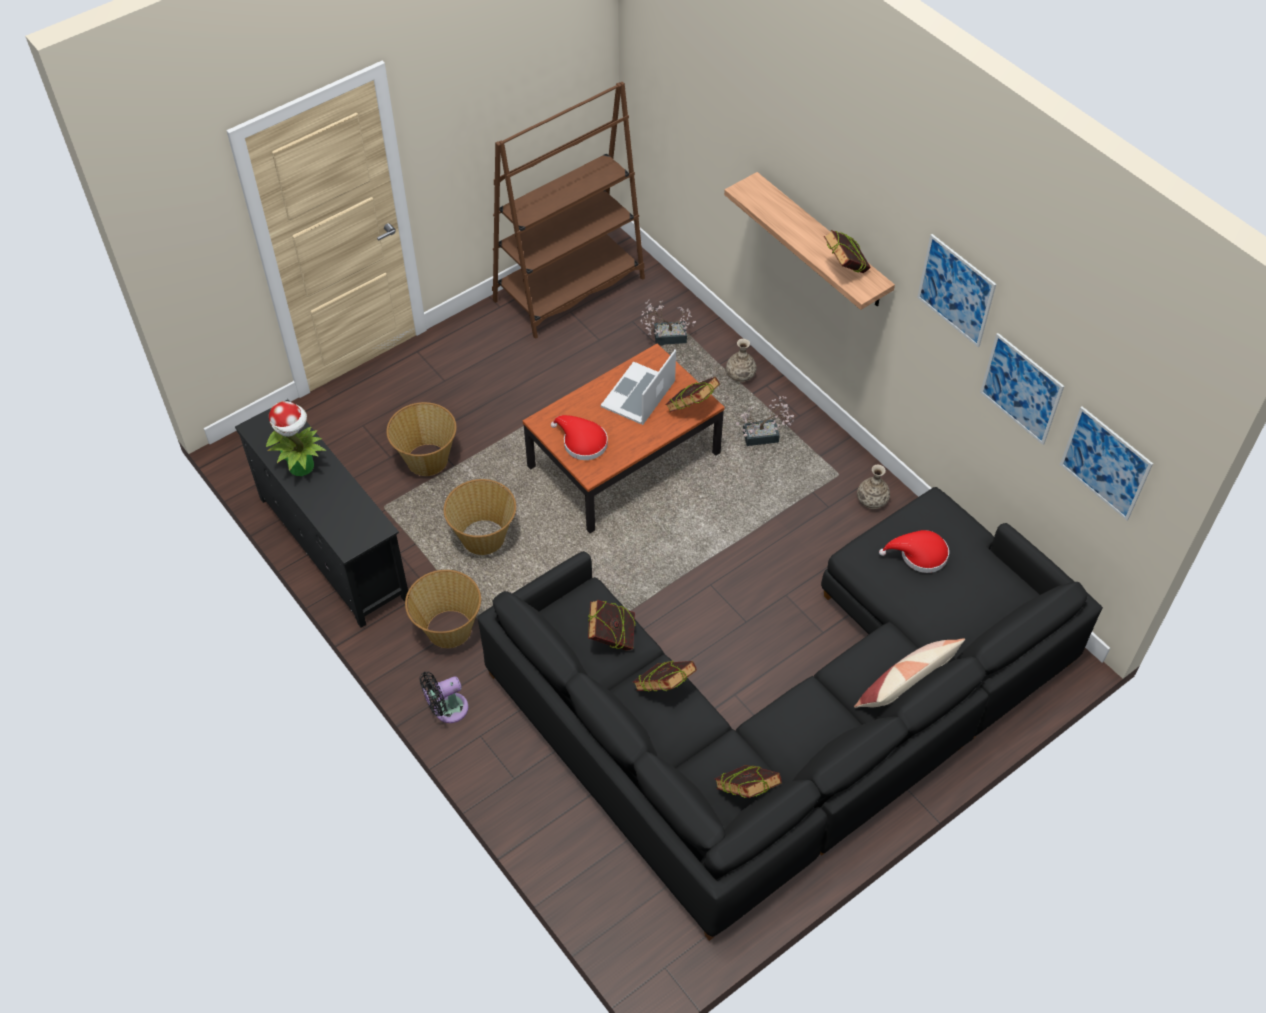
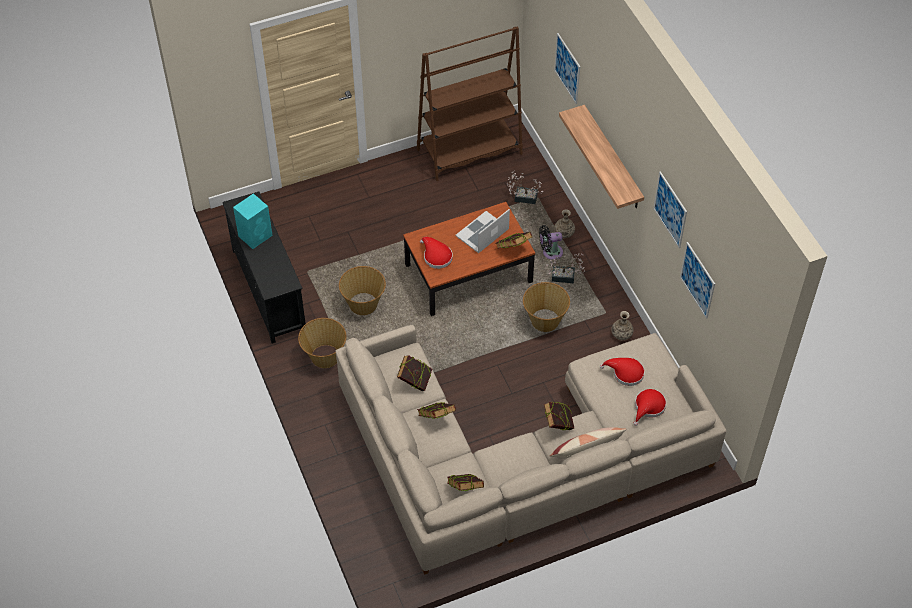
camera: 15 degrees right, 0 degrees up
potted plant [266,401,326,476] -> turquoise speaker [233,193,273,249]
basket [386,402,457,476] -> basket moved to [523,282,570,332]
black fan [419,671,469,723] -> black fan moved to [539,225,563,260]
black sofa [477,487,1103,941] -> beige sofa [335,325,727,575]
book [824,230,871,273] -> book moved to [544,402,574,430]
picture [1060,406,1153,520] -> picture moved to [554,33,580,104]
none -> red hat [634,389,666,426]

